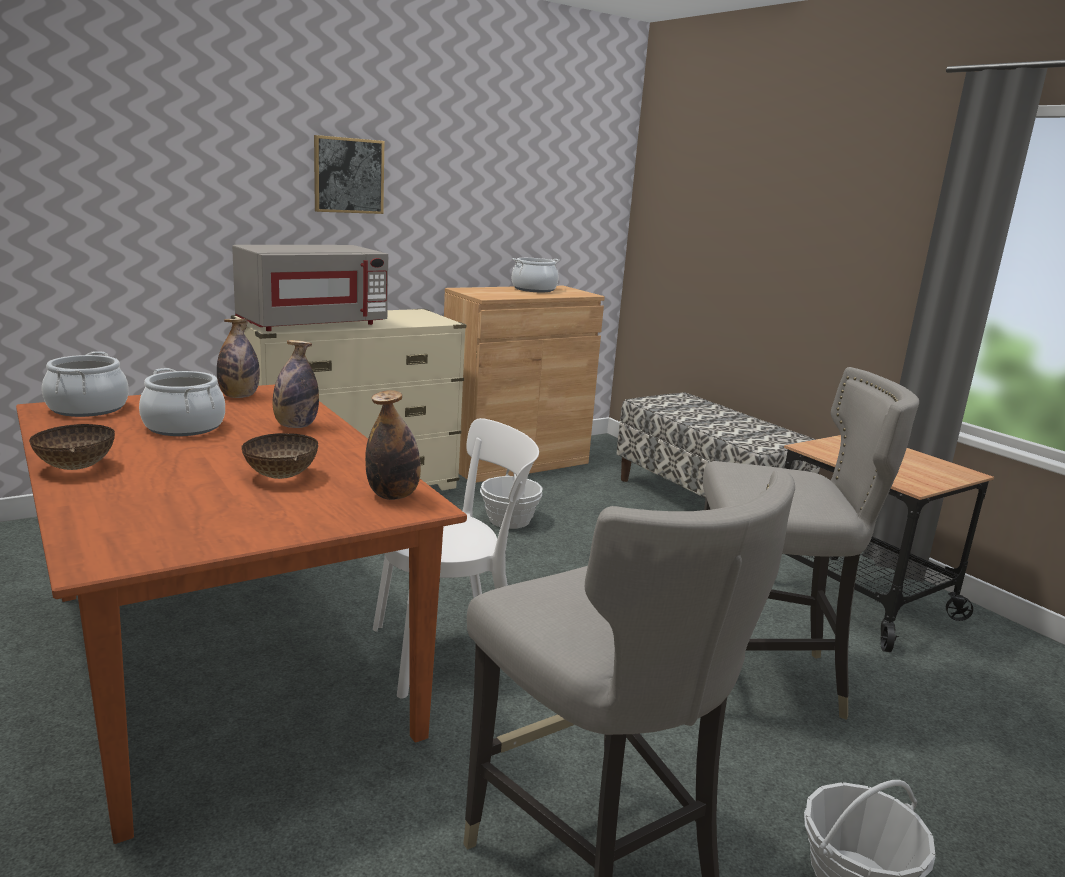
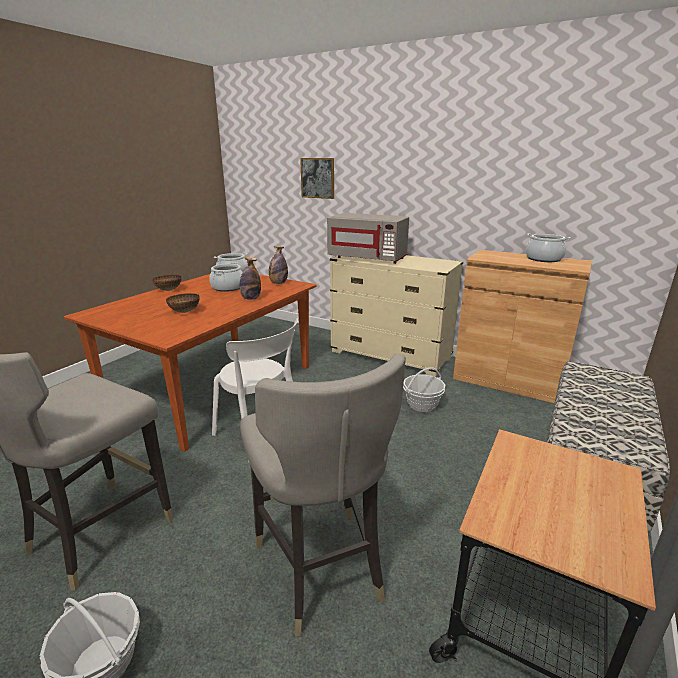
camera: 65 degrees right, 5 degrees up
picture [314,135,384,214] -> picture moved to [300,158,334,199]
bottle [365,390,421,500] -> none

